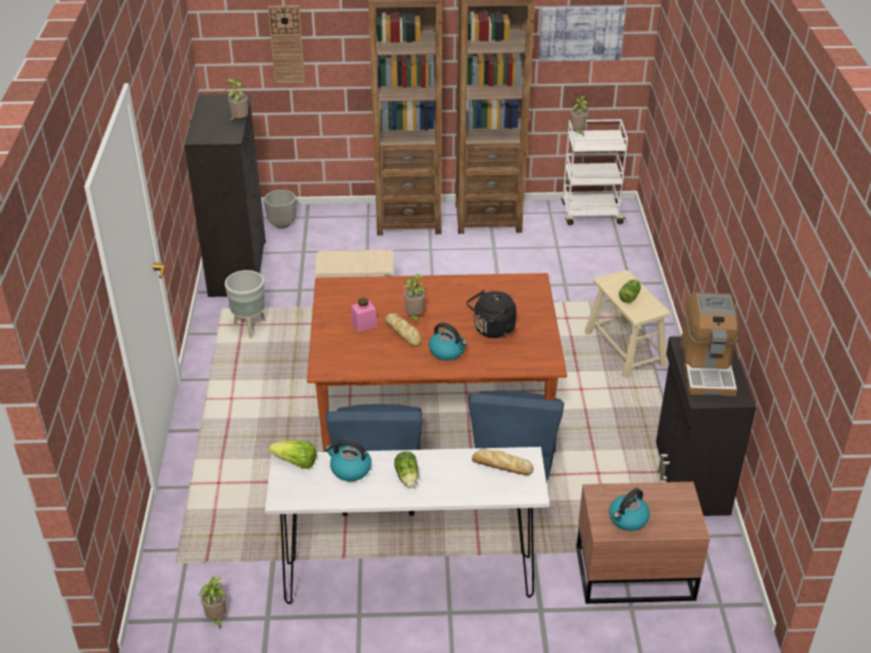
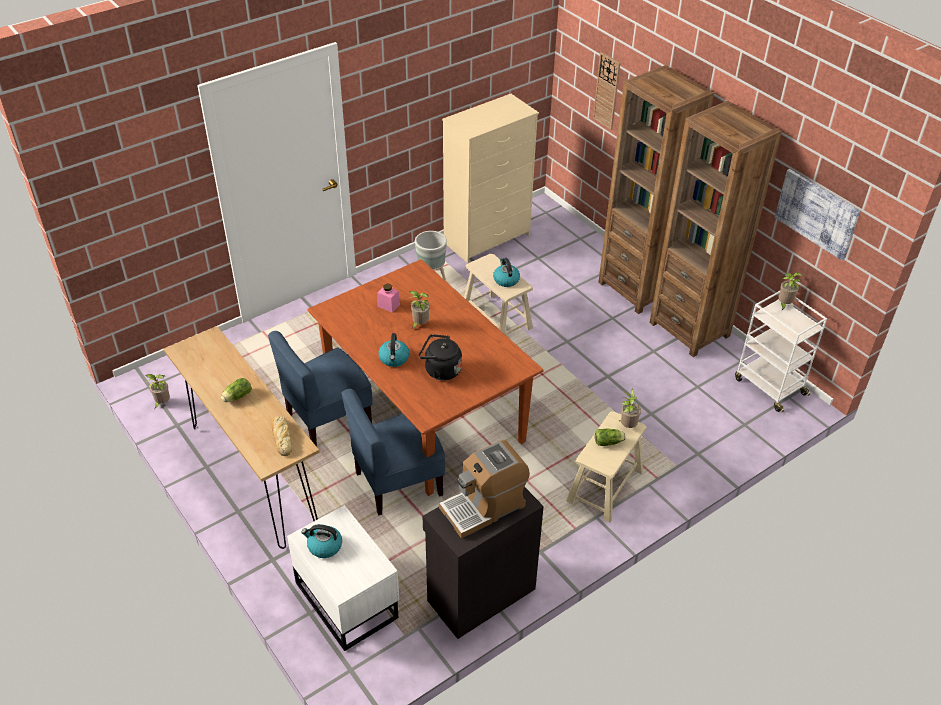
camera: 55 degrees right, 5 degrees up
black dresser [184,94,266,297] -> beige dresser [442,94,539,263]
potted plant [225,78,248,121] -> potted plant moved to [619,389,641,428]
planter [264,190,296,229] -> none
white console table [265,447,550,604] -> brown console table [164,326,319,549]
lettuce [269,441,317,469] -> none
kettle [325,439,372,481] -> kettle moved to [493,258,520,287]
bread [385,314,422,347] -> none
brown nightstand [576,482,710,604] -> white nightstand [287,505,399,651]

